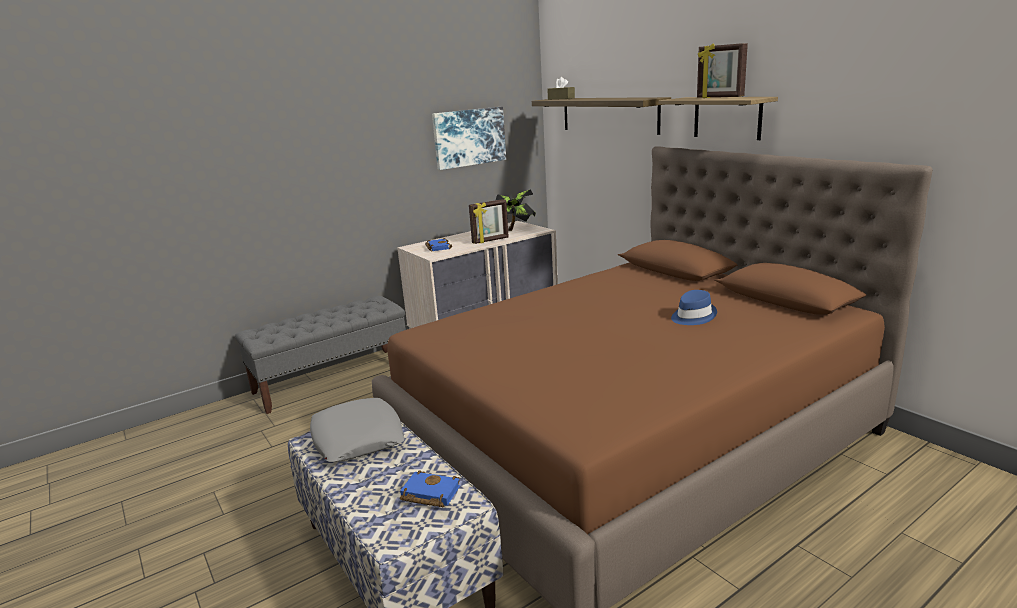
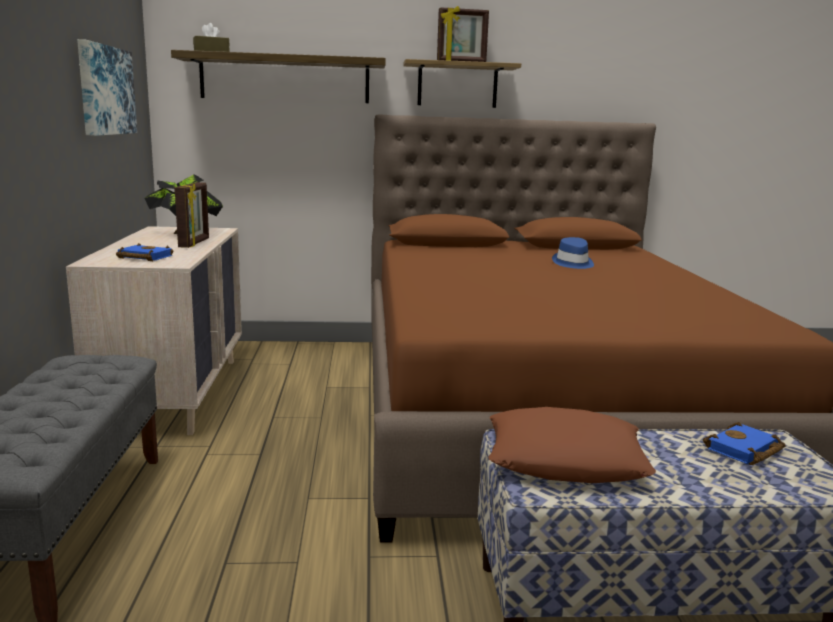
camera: 60 degrees left, 5 degrees down
grey pillow [310,398,404,462] -> brown pillow [488,407,656,483]

